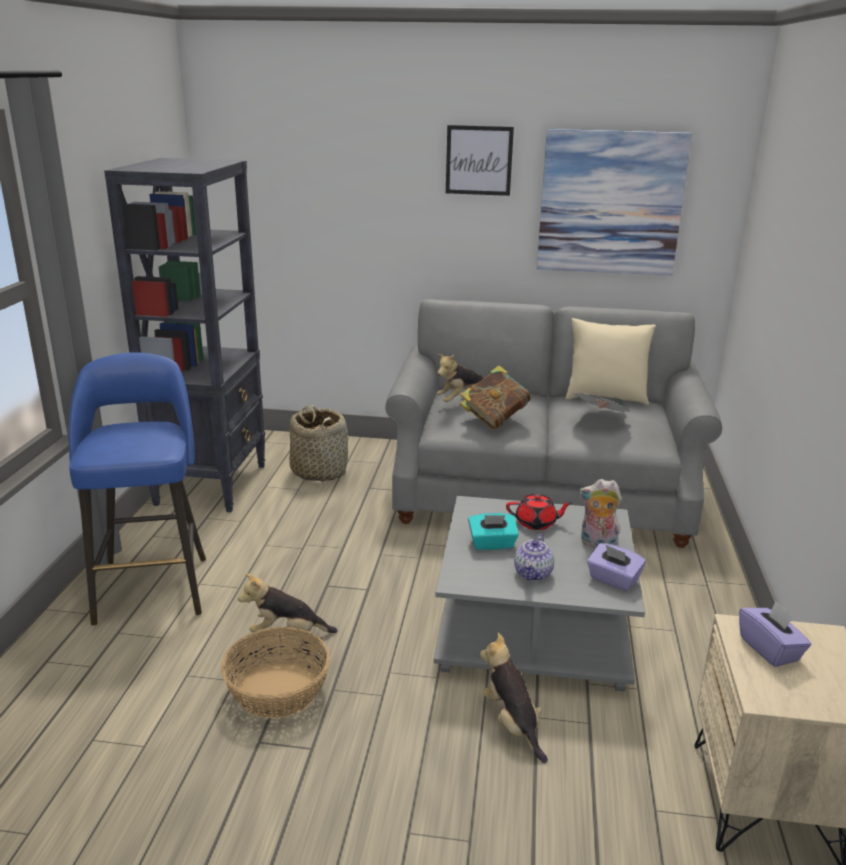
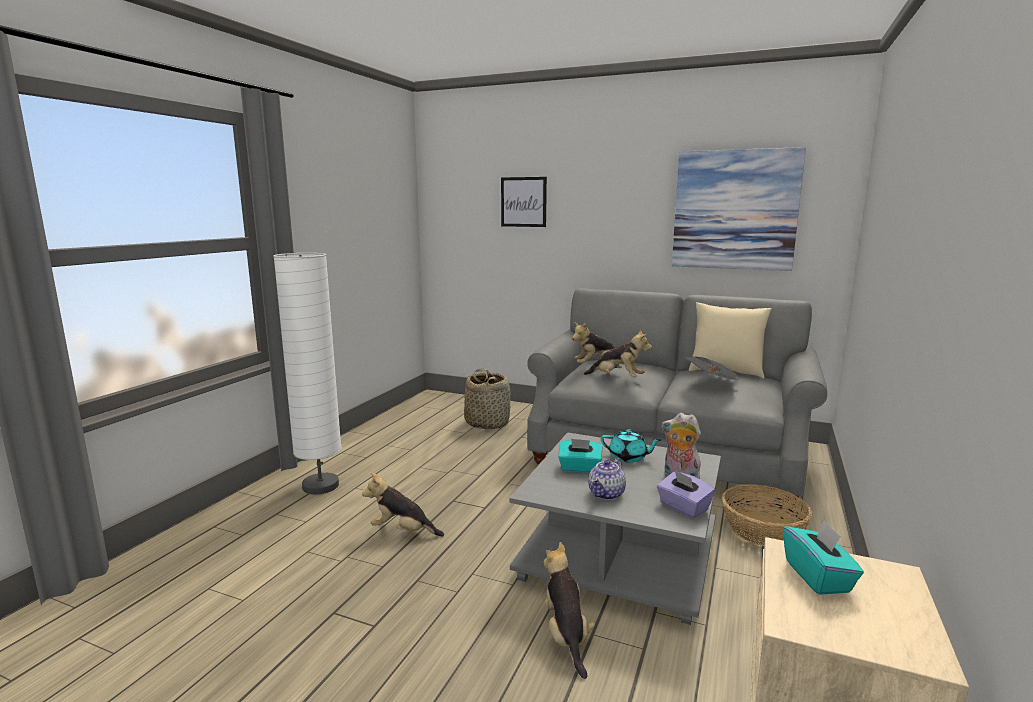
camera: 15 degrees right, 10 degrees down
blue stool [69,353,206,626] -> white floor lamp [273,253,342,495]
black bookcase [104,158,265,513] -> none
basket [221,627,330,718] -> basket moved to [722,484,812,546]
picture [446,125,514,196] -> picture moved to [501,177,547,227]
book [460,365,531,430] -> plush toy [584,329,652,377]
red teapot [506,494,573,530] -> turquoise teapot [601,429,661,462]
purple tissue box [739,601,811,667] -> turquoise tissue box [783,520,864,595]

